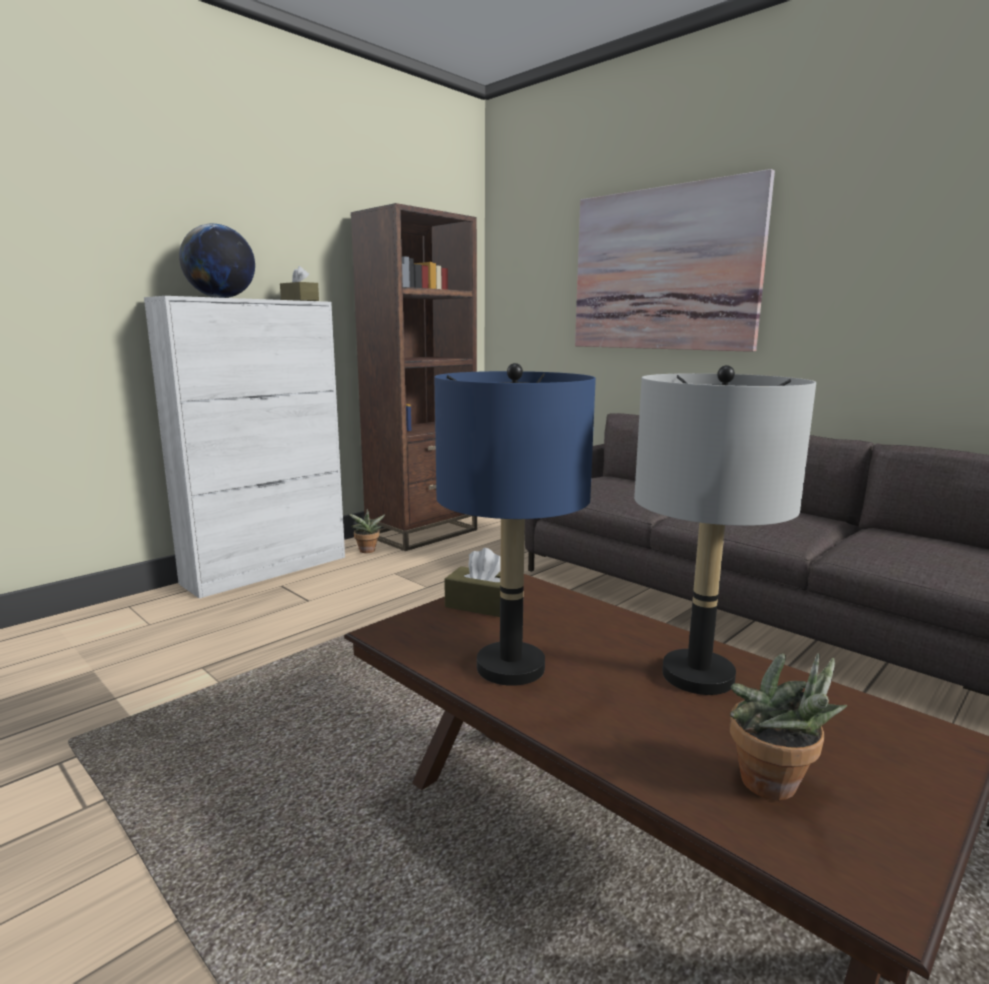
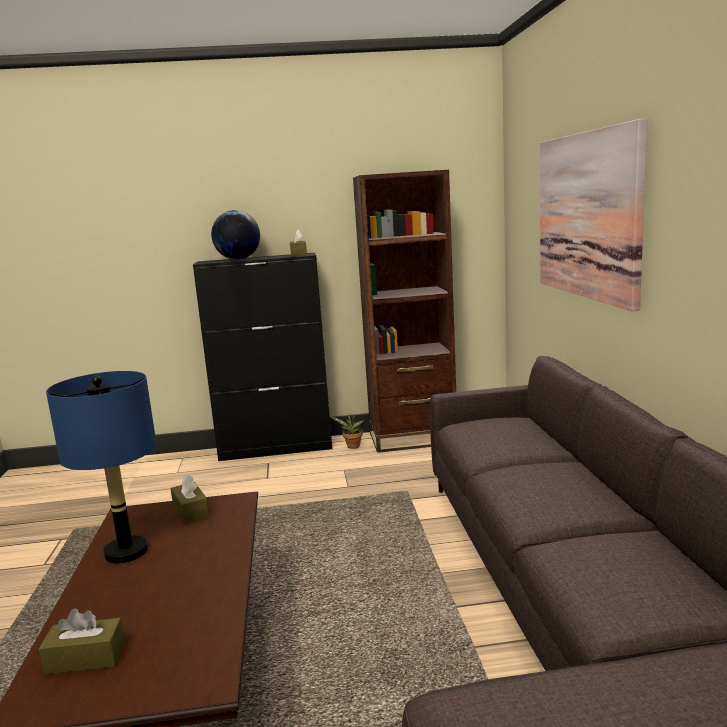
camera: 40 degrees right, 0 degrees up
white cabinet [144,296,345,599] -> black cabinet [193,253,332,461]
grey table lamp [634,365,816,695] -> none
potted plant [730,653,847,800] -> brown tissue box [39,608,125,675]

